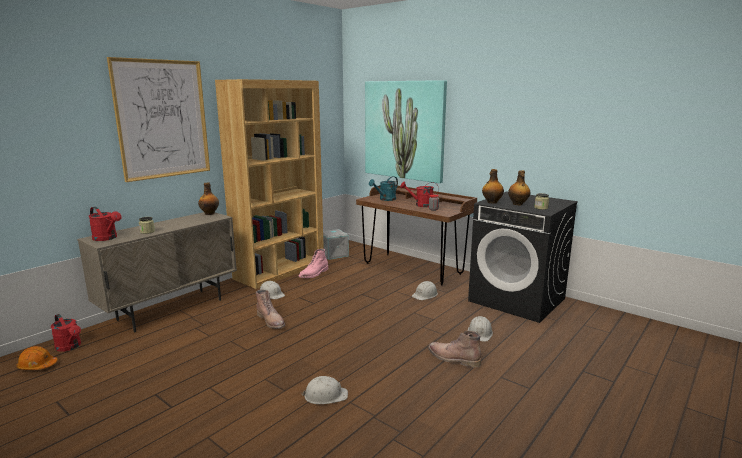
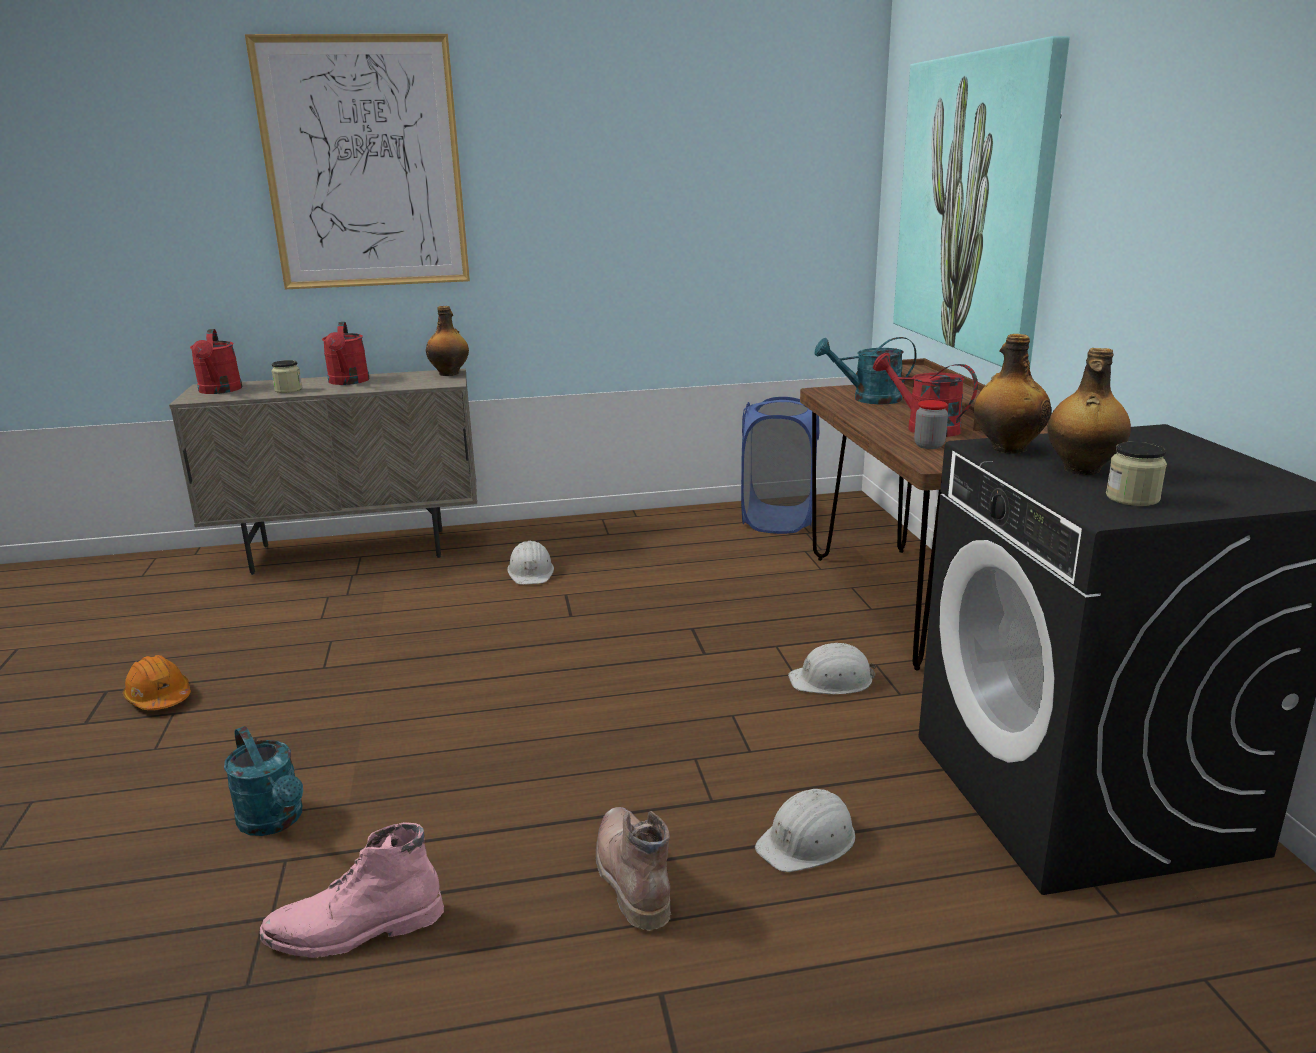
camera: 40 degrees right, 5 degrees up
orange hard hat [16,346,58,370] -> orange hard hat moved to [123,655,191,710]
red watering can [51,314,81,352] -> red watering can moved to [322,322,369,385]
brown bookcase [215,79,324,289] -> none
brown boot [256,290,285,329] -> none
pink boot [298,249,329,278] -> pink boot moved to [260,822,444,958]
white hard hat [301,376,348,404] -> turquoise watering can [224,726,303,836]
grey storage box [323,229,349,260] -> blue laundry basket [741,397,819,534]

